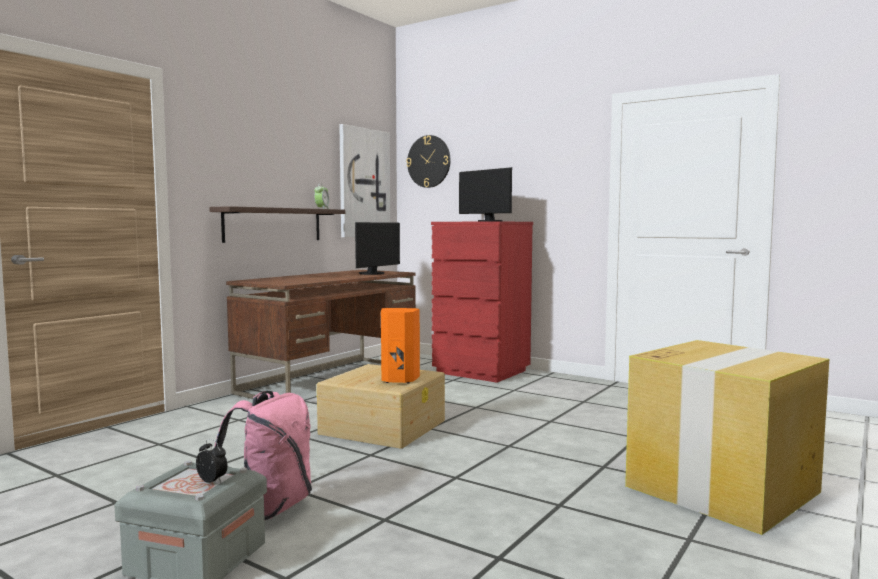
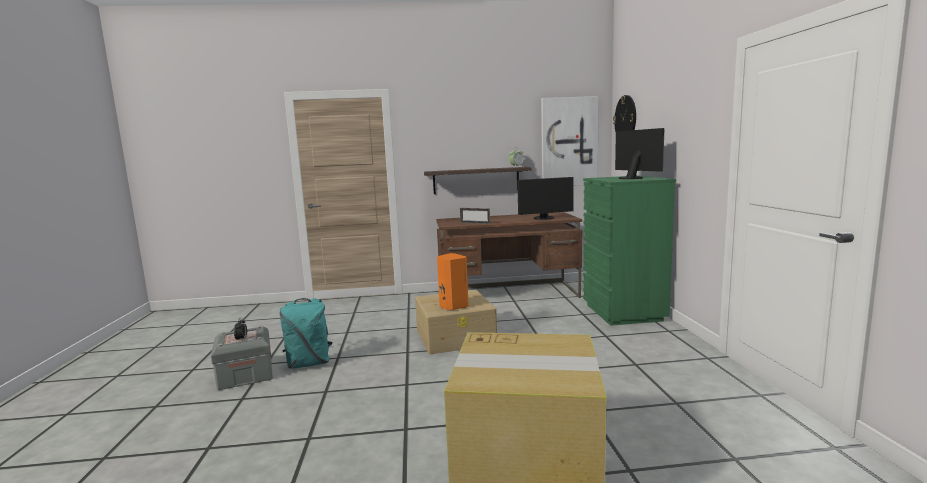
camera: 50 degrees right, 5 degrees up
pink backpack [214,391,312,520] -> turquoise backpack [280,298,333,368]
red dresser [431,222,533,383] -> green dresser [583,175,676,326]
monitor [459,167,512,222] -> monitor turned 150 degrees clockwise [615,128,665,179]
none -> picture frame [460,208,490,224]

